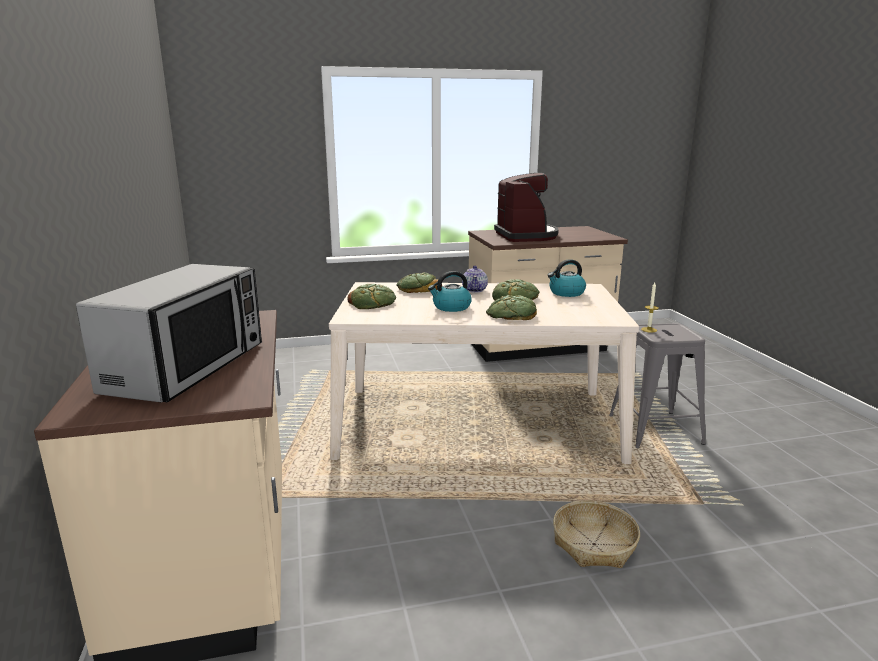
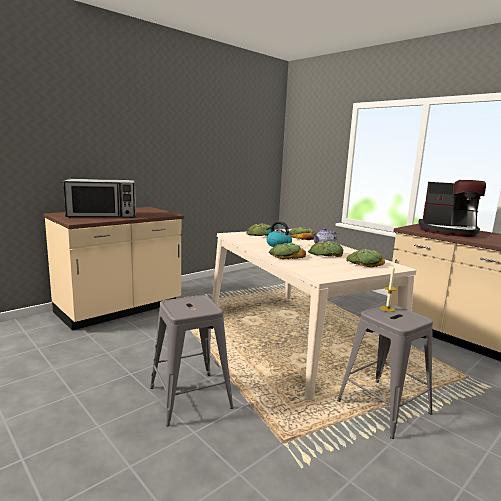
camera: 60 degrees right, 5 degrees down
coffee machine [494,173,559,242] -> coffee machine turned 60 degrees clockwise [419,180,486,237]
kettle [548,259,586,297] -> bread [346,249,385,267]
basket [553,500,640,568] -> grey stool [150,295,233,426]

